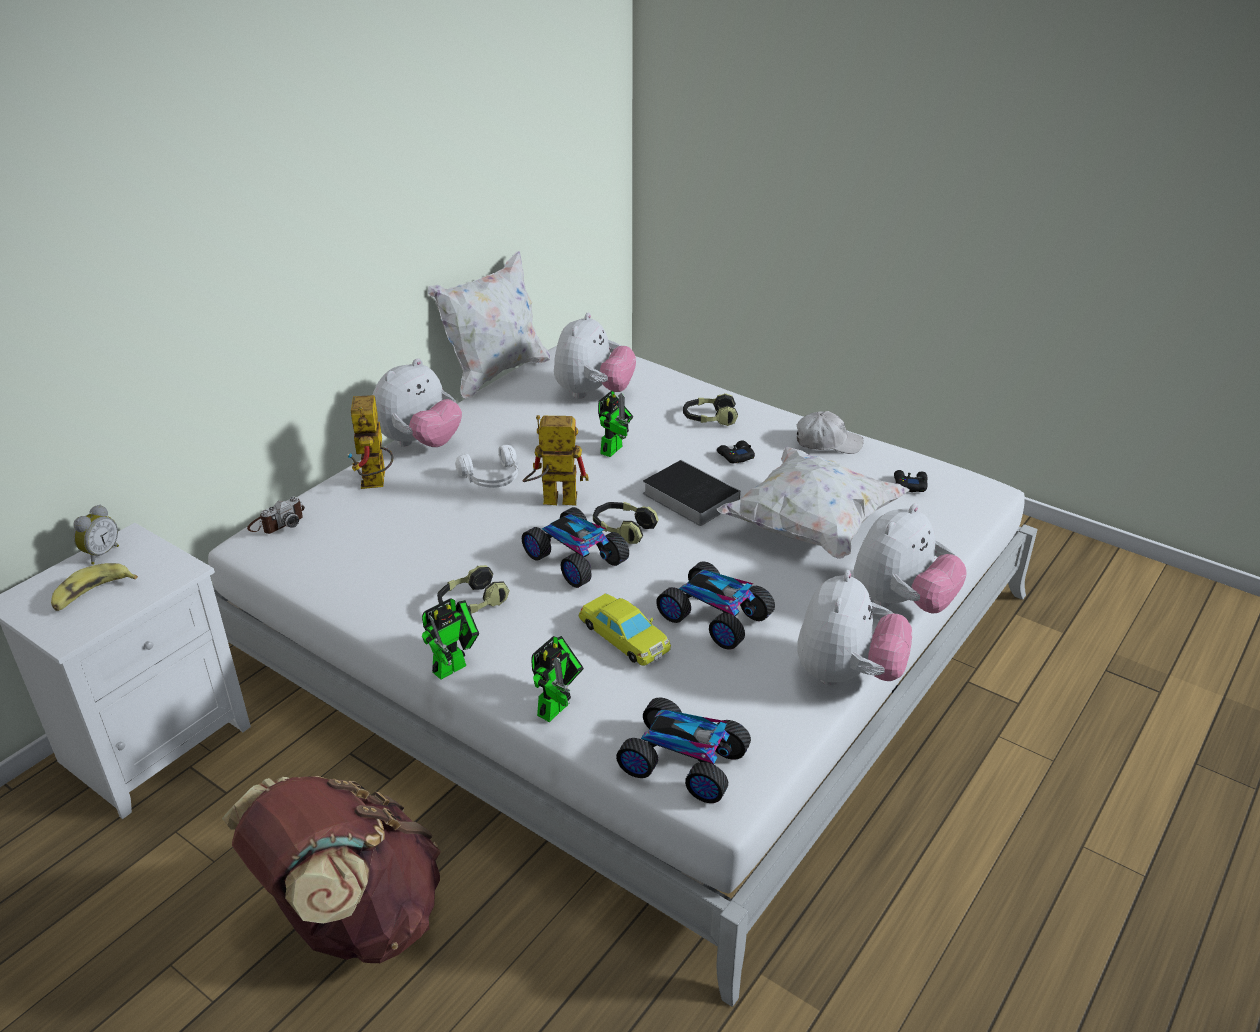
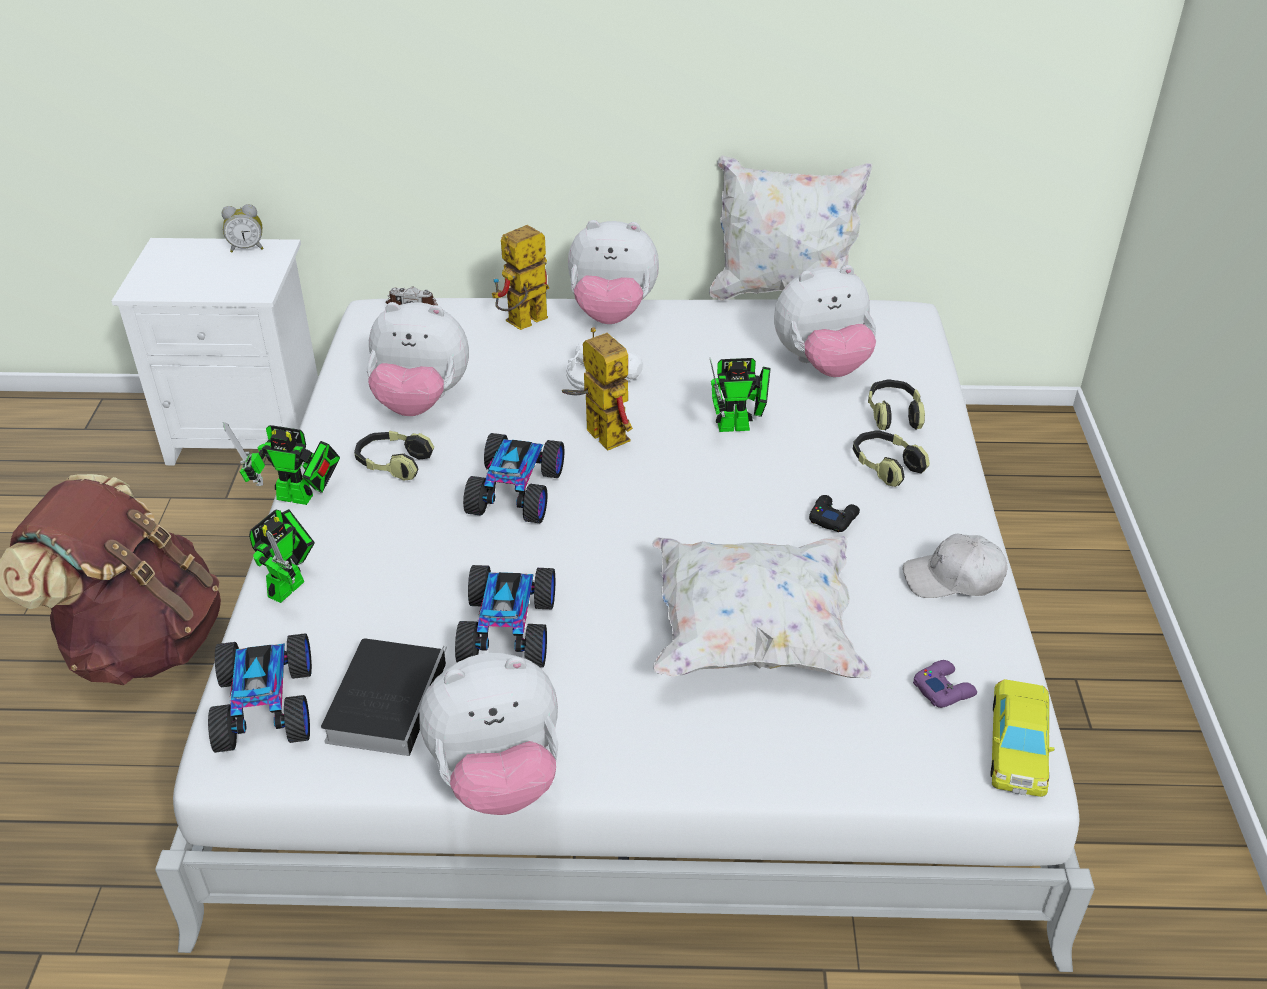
camera: 55 degrees right, 5 degrees up
banana [51,563,138,611] -> none
toy robot [531,636,584,722] -> toy robot turned 60 degrees counterclockwise [249,509,315,603]
yellow toy car [578,594,671,666] -> yellow toy car moved to [990,679,1055,797]
headphones [593,502,659,544] -> headphones moved to [868,380,925,431]
book [643,460,740,526] -> book moved to [321,638,447,756]
white cap [797,411,864,454] -> white cap turned 120 degrees clockwise [903,534,1007,598]
plush toy [853,504,967,613] -> plush toy moved to [366,302,469,416]
black game controller [894,470,928,492] -> purple game controller [913,660,977,708]

